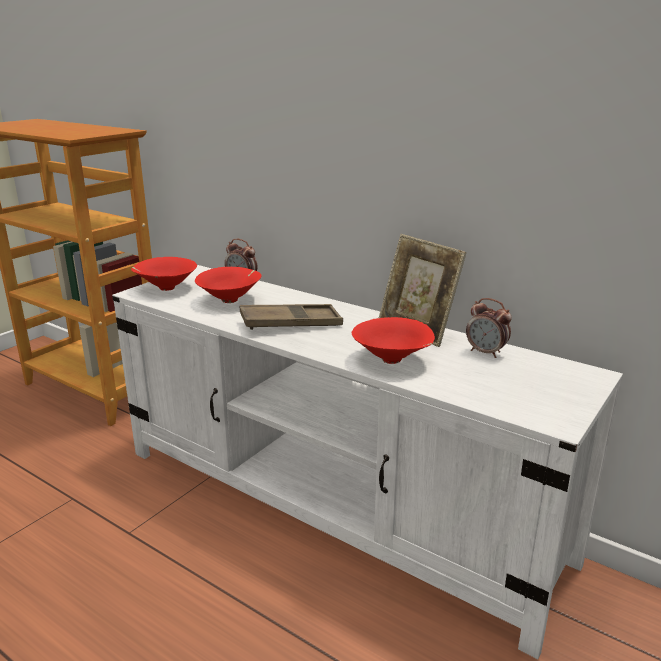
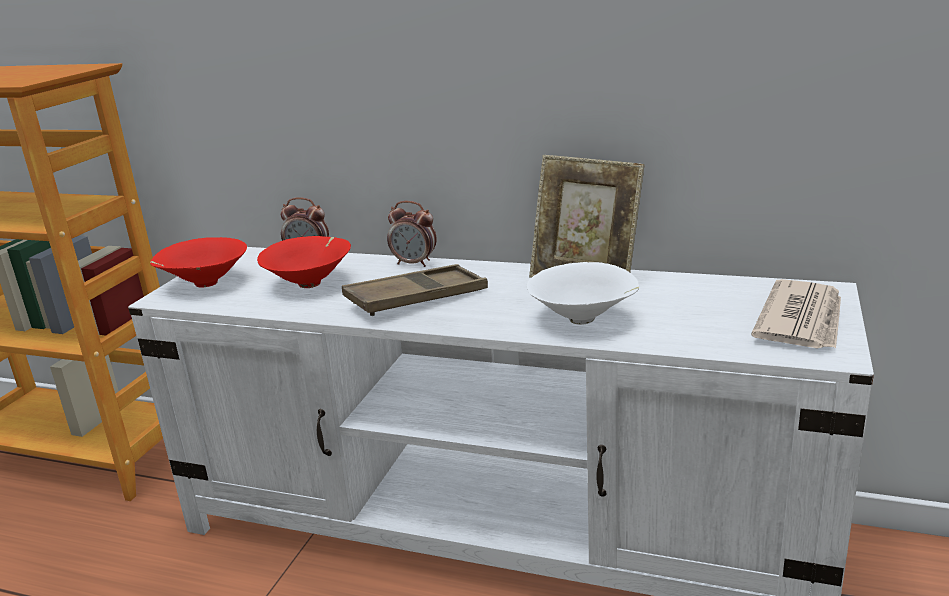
camera: 15 degrees left, 0 degrees up
red bowl [352,317,435,364] -> white bowl [526,262,639,325]
alarm clock [466,298,512,358] -> alarm clock moved to [387,201,437,267]
none -> newspaper [751,279,841,349]

